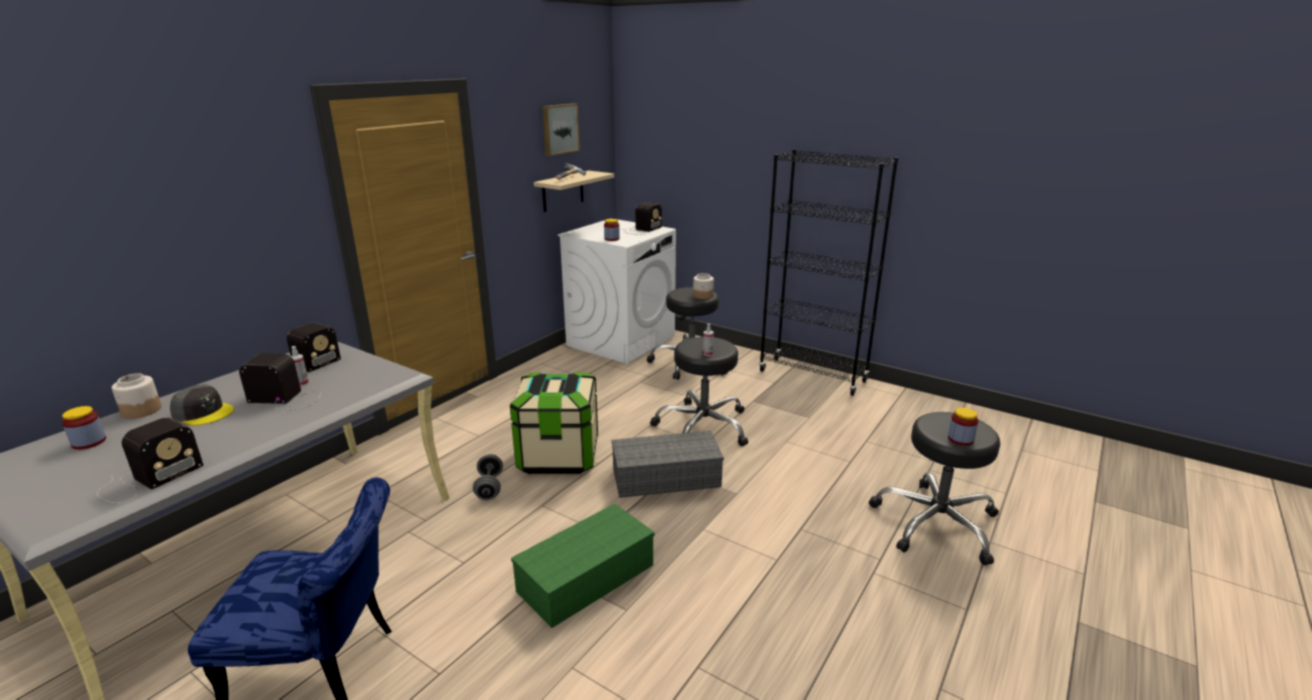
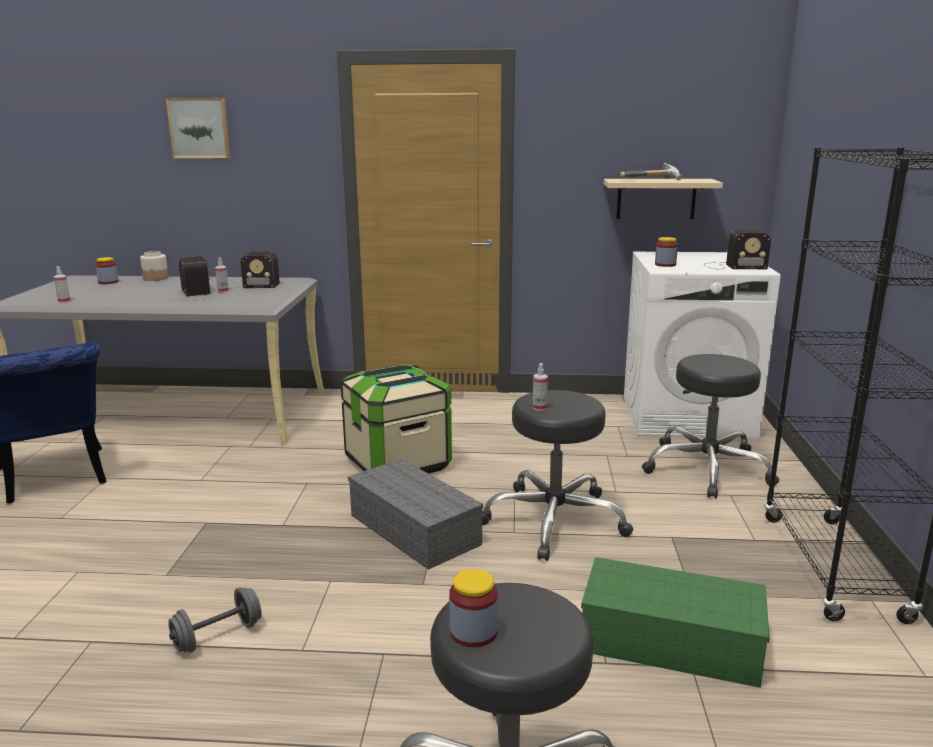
camera: 60 degrees right, 5 degrees down
radio [97,418,204,504] -> spray bottle [54,266,70,303]
grey cap [170,384,234,425] -> none
grey dumbbell [473,454,503,500] -> grey dumbbell moved to [168,587,262,653]
green storage box [511,504,654,628] -> green storage box moved to [581,557,770,688]
picture [542,103,580,156] -> picture moved to [166,98,231,158]
jar [693,273,714,299] -> none

